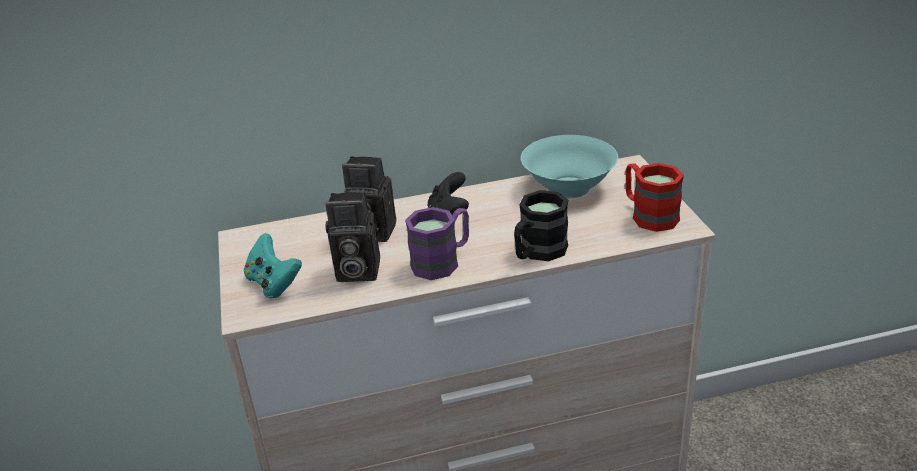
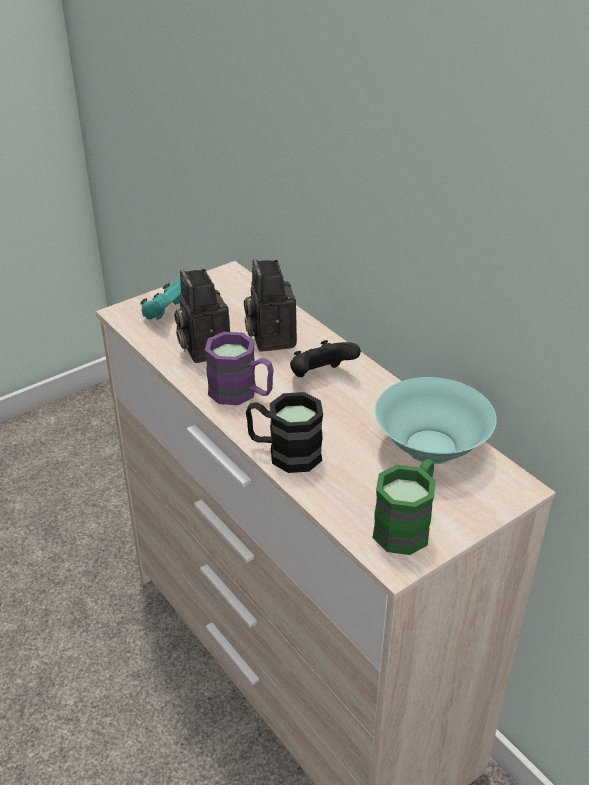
camera: 65 degrees right, 5 degrees up
red mug [625,163,684,232] -> green mug [372,459,436,555]

